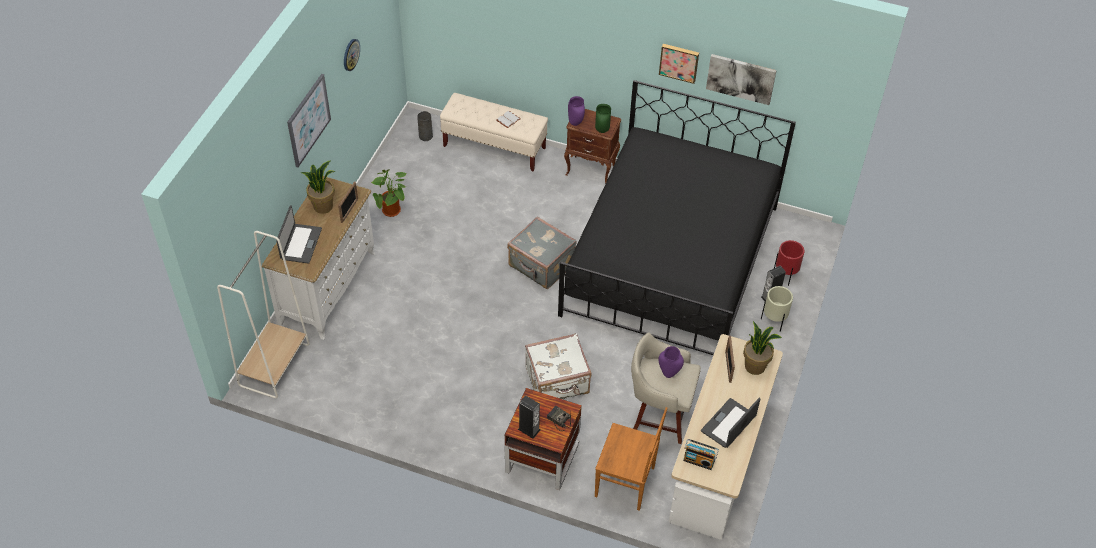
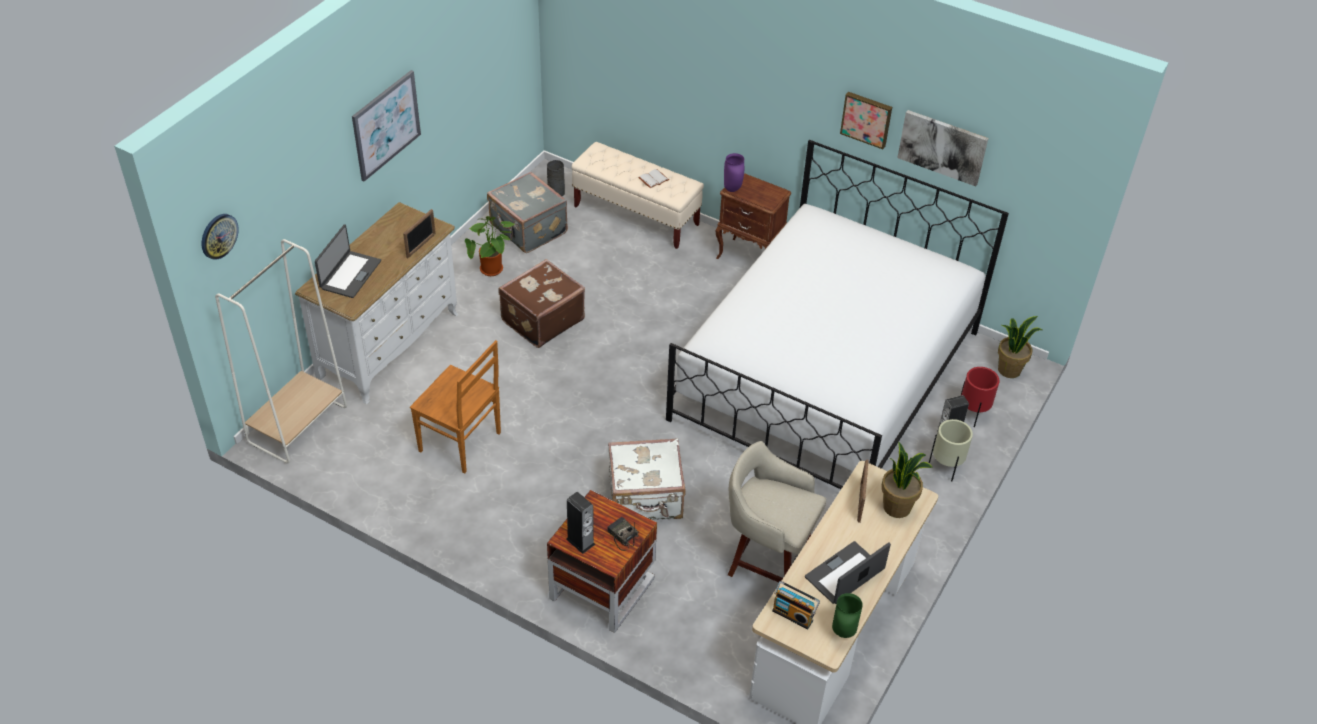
camera: 10 degrees right, 5 degrees down
potted plant [300,161,335,214] -> potted plant moved to [998,316,1043,378]
wall clock [344,39,360,71] -> wall clock moved to [202,214,239,260]
grey suitcase [507,217,577,289] -> grey suitcase moved to [487,172,568,253]
black bed [558,80,796,355] -> white bed [666,140,1009,489]
green vase [595,104,611,133] -> green vase moved to [832,593,863,638]
brown chair [595,407,668,511] -> brown chair moved to [410,340,501,474]
purple vase [658,346,684,378] -> none
none -> brown suitcase [498,259,585,348]

